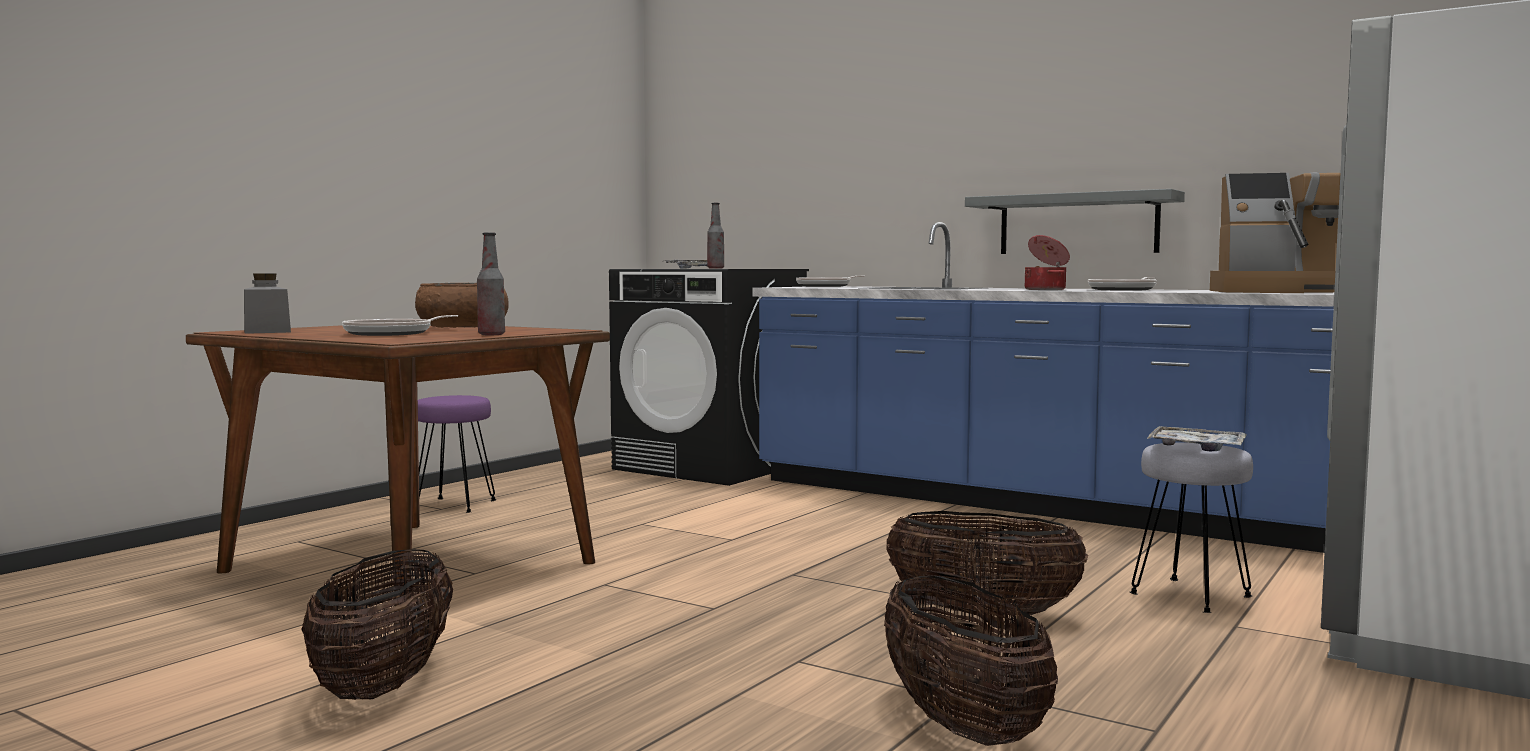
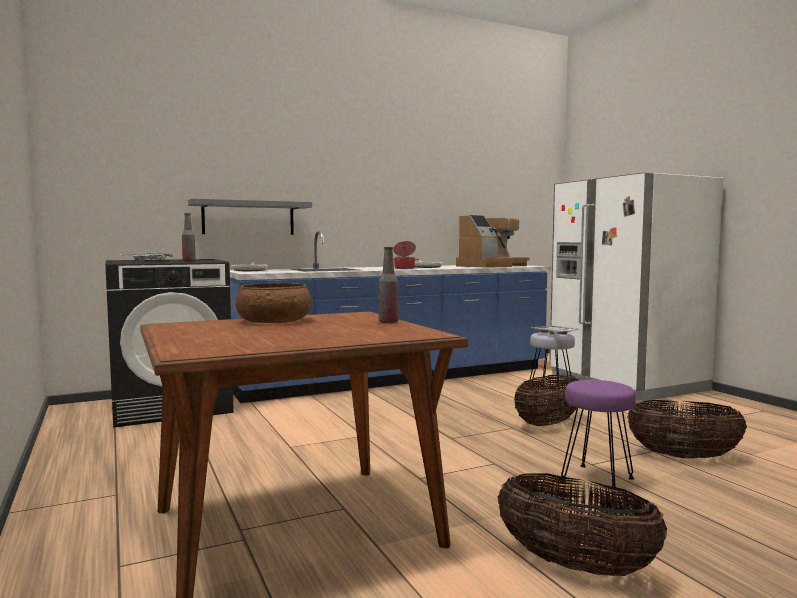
camera: 60 degrees left, 0 degrees up
grey jar [244,273,291,334] -> none
frying pan [342,315,458,336] -> none
purple stool [418,395,496,513] -> purple stool moved to [561,380,636,493]
grey shelf [965,189,1185,254] -> grey shelf moved to [188,198,312,235]

